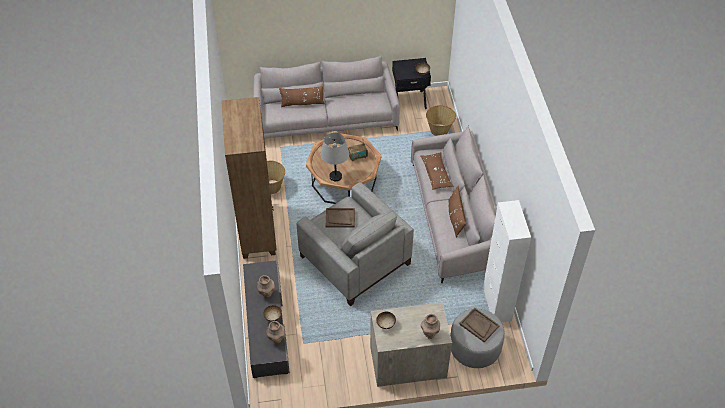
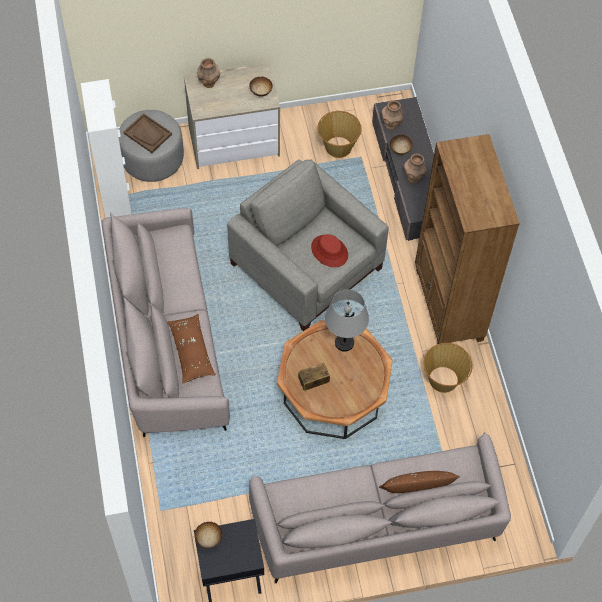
camera: 175 degrees right, 10 degrees up
brown tray [326,208,355,228] -> red hat [311,234,348,267]
basket [426,105,456,136] -> basket moved to [317,111,362,158]
brown pillow [448,186,466,238] -> none

